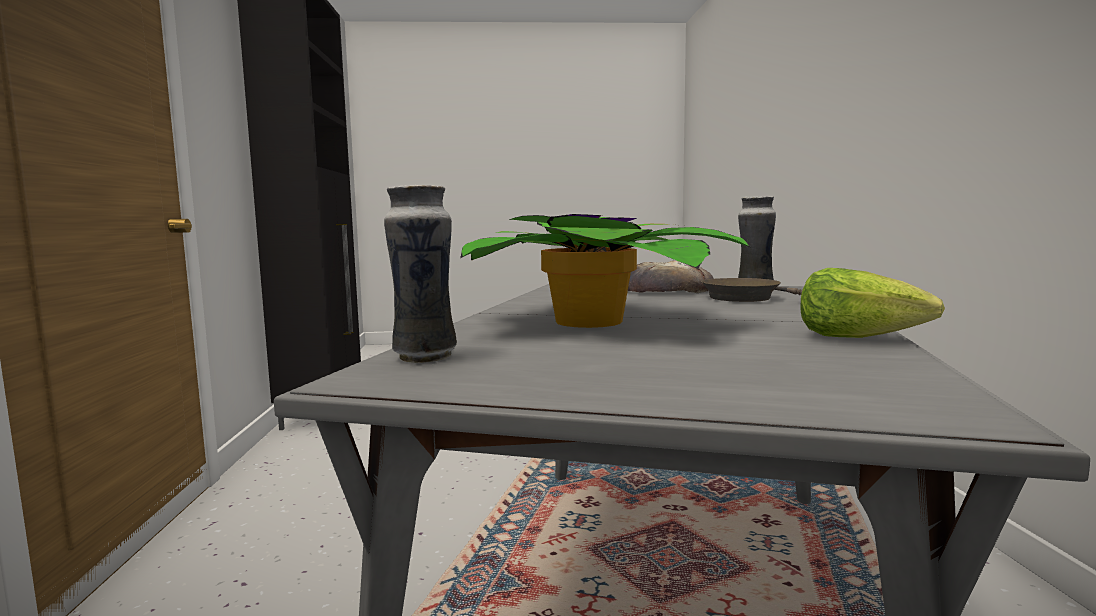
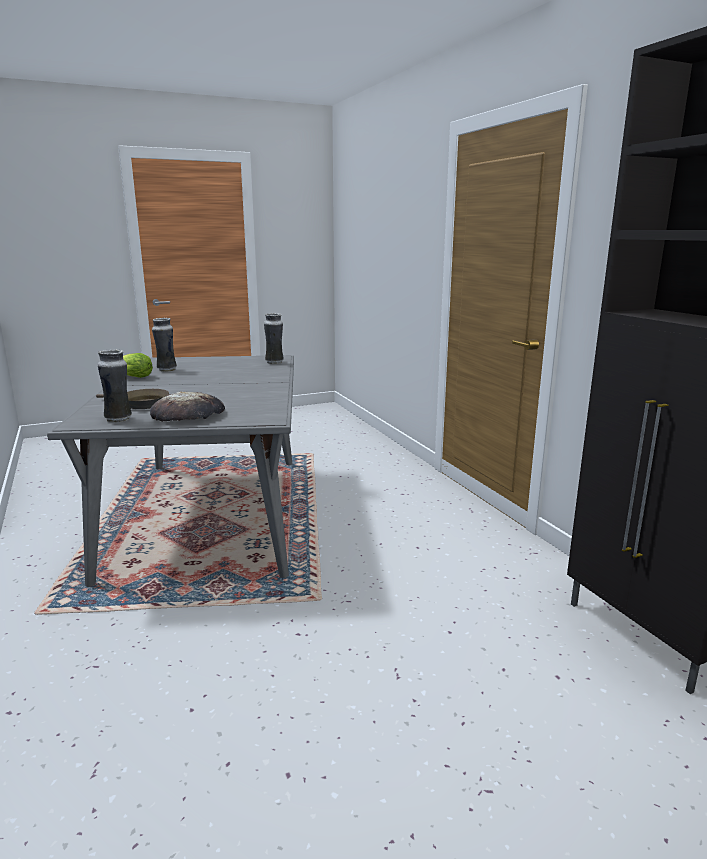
camera: 160 degrees right, 10 degrees up
potted plant [460,214,752,328] -> none
none -> vase [152,318,177,372]

